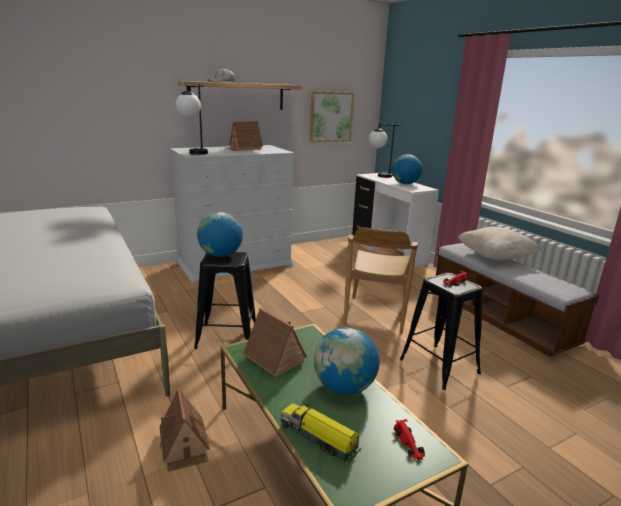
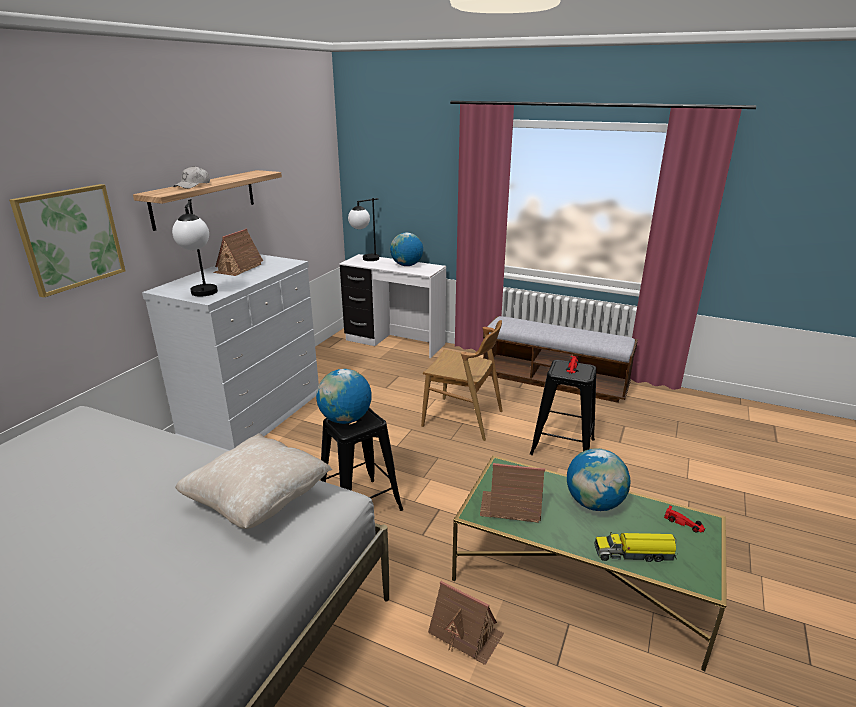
camera: 35 degrees left, 5 degrees up
picture [310,91,354,142] -> picture moved to [9,184,126,297]
brown chair [344,227,418,334] -> brown chair turned 45 degrees counterclockwise [421,320,503,441]
beige pillow [458,227,541,260] -> beige pillow moved to [175,433,332,529]

